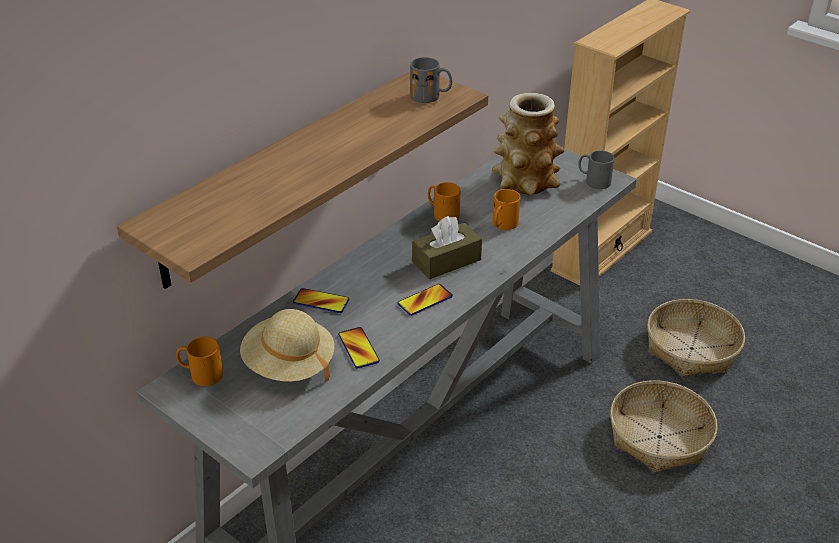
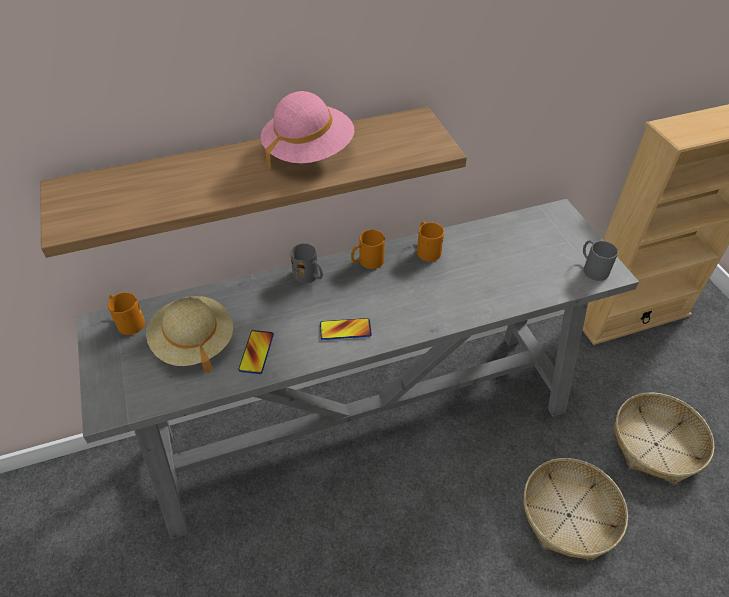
camera: 30 degrees right, 10 degrees up
phone [293,288,350,313] -> none
grey mug [410,57,452,103] -> grey mug moved to [290,243,323,283]
brown tissue box [412,216,482,279] -> none
vase [492,93,564,195] -> none
orange mug [493,189,520,230] -> orange mug moved to [351,230,385,269]
none -> pink hat [261,91,354,169]

